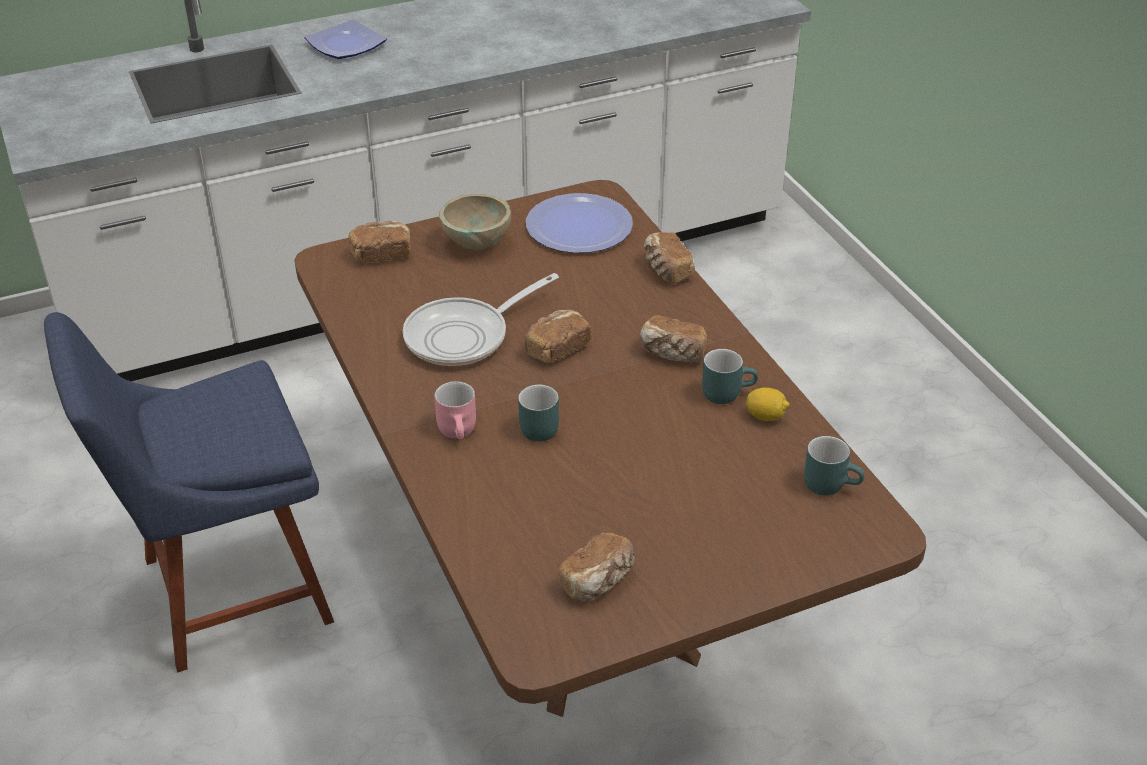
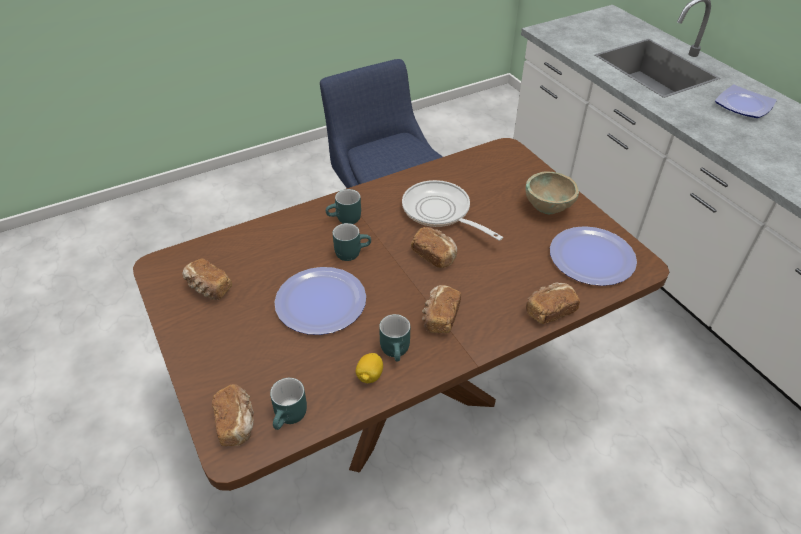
camera: 85 degrees right, 5 degrees up
bread [349,220,411,263] -> bread moved to [212,384,254,446]
pink mug [435,381,476,439] -> turquoise mug [326,189,361,224]
none -> plate [275,267,366,335]

